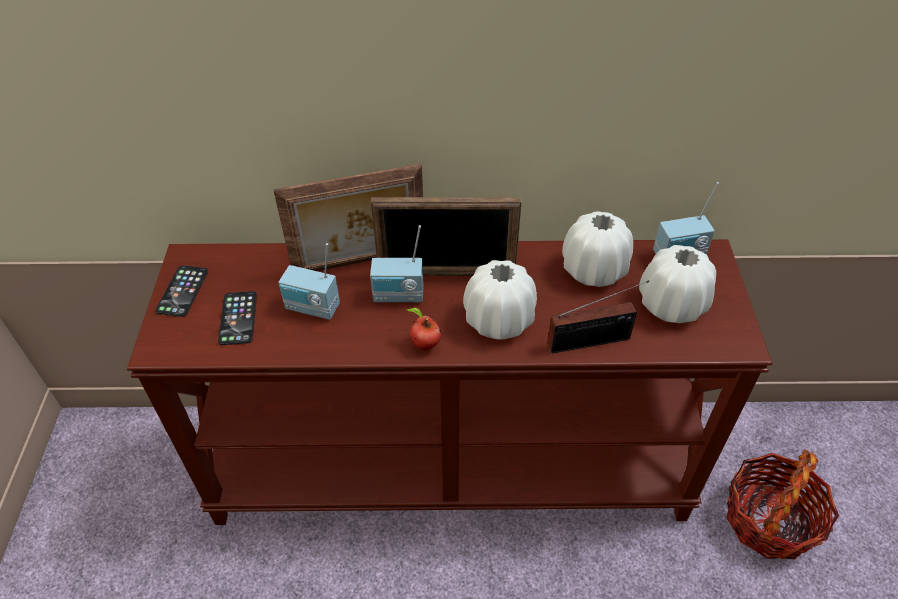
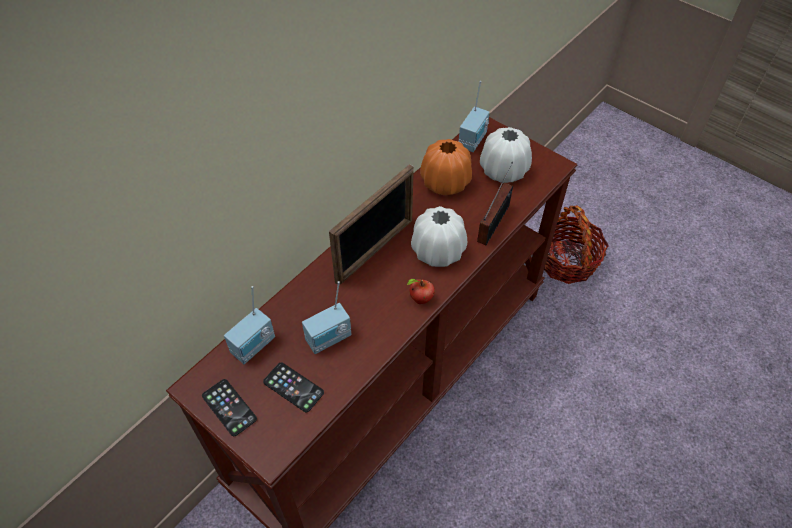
camera: 50 degrees left, 5 degrees up
picture frame [273,164,423,271] -> none
radio [370,225,423,302] -> radio moved to [224,286,275,364]
white vase [562,212,633,287] -> orange vase [420,139,472,195]

